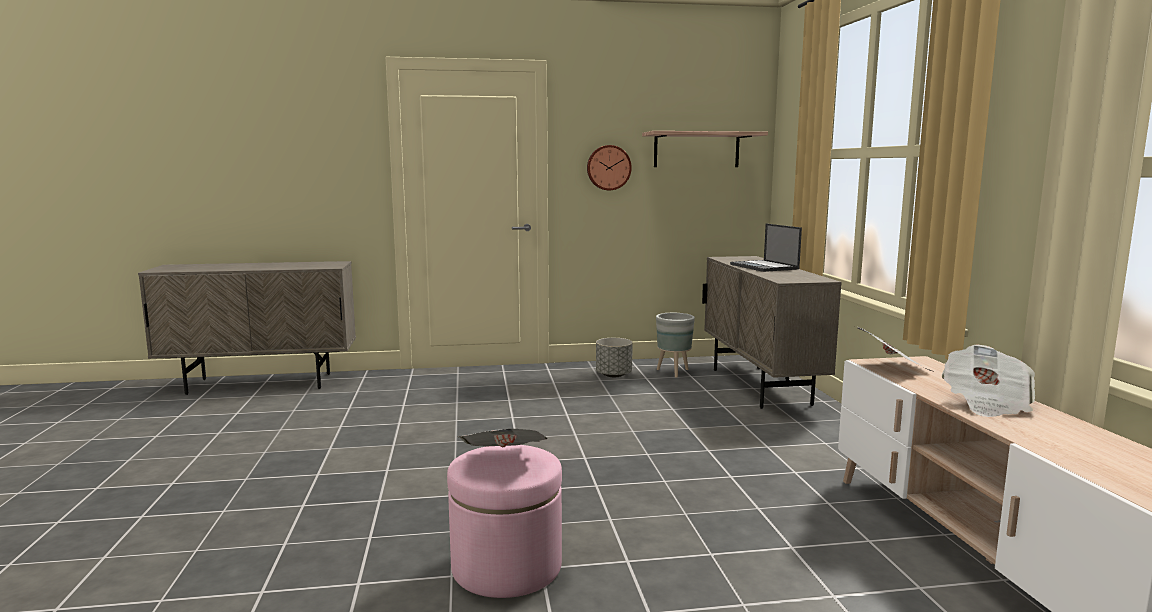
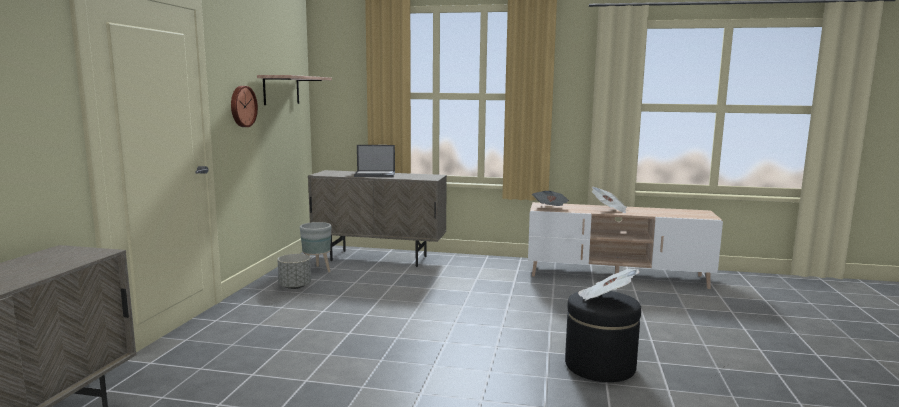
camera: 70 degrees left, 0 degrees up
pink ottoman [447,445,562,598] -> black ottoman [565,291,641,382]

